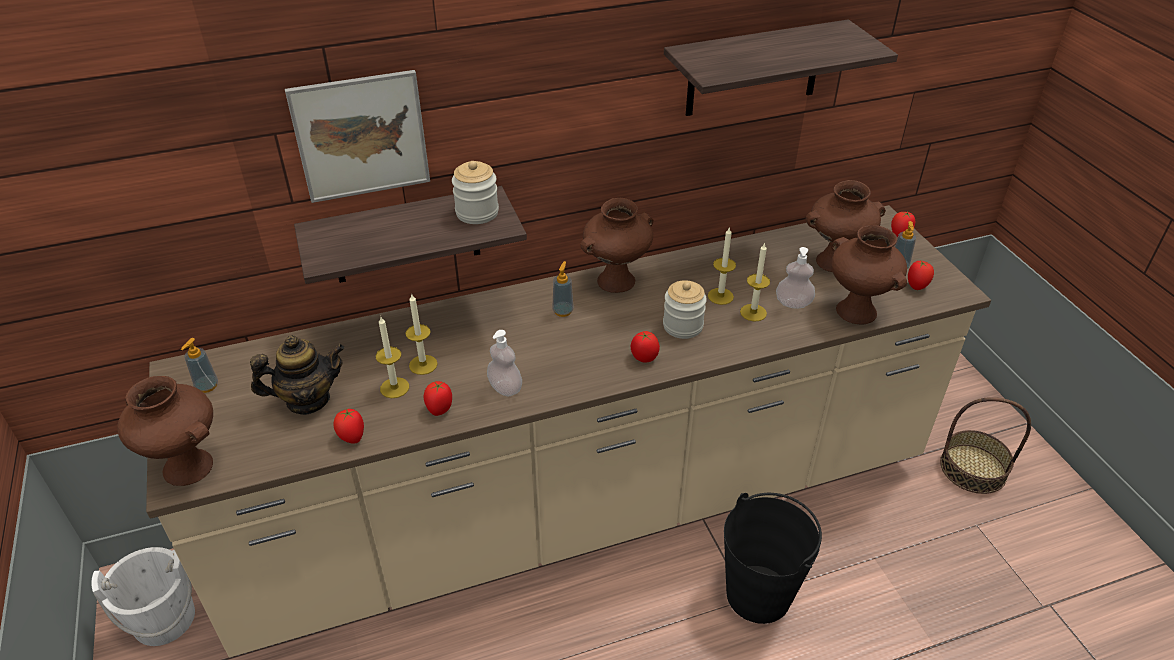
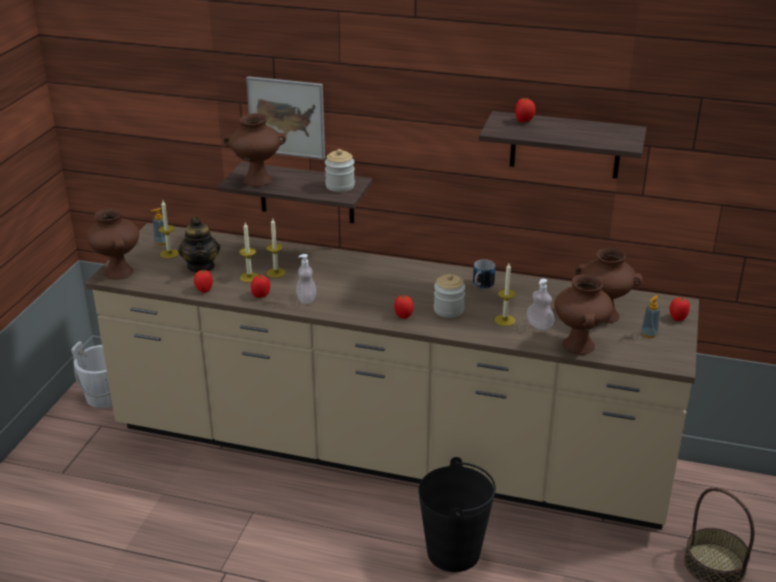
camera: 35 degrees right, 10 degrees down
teapot [250,335,345,415] -> teapot turned 60 degrees clockwise [178,217,220,272]
soap dispenser [552,261,574,317] -> none
brown vase [581,198,653,293] -> brown vase moved to [224,113,286,186]
candle [708,228,736,305] -> candle moved to [158,201,179,259]
tomato [908,261,934,290] -> tomato moved to [515,98,536,122]
none -> mug [473,259,495,289]

